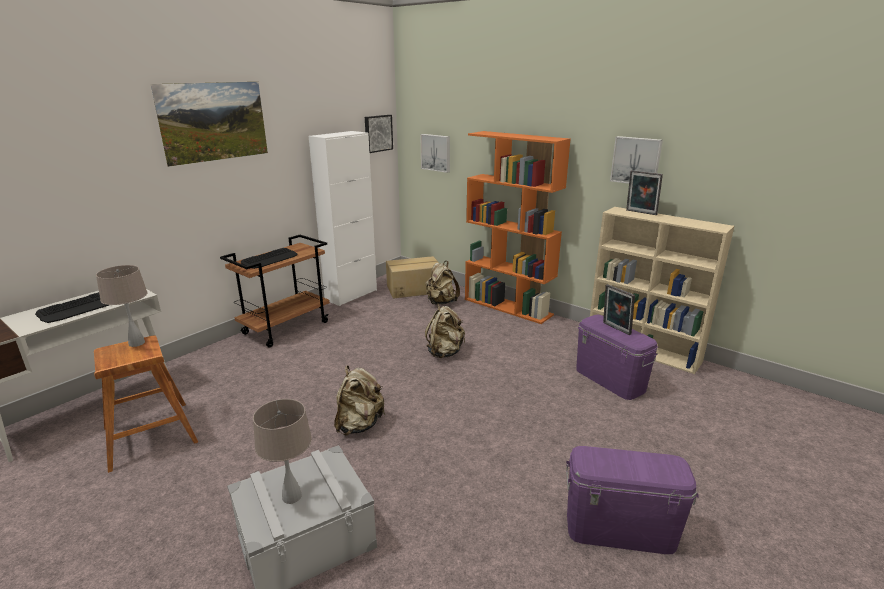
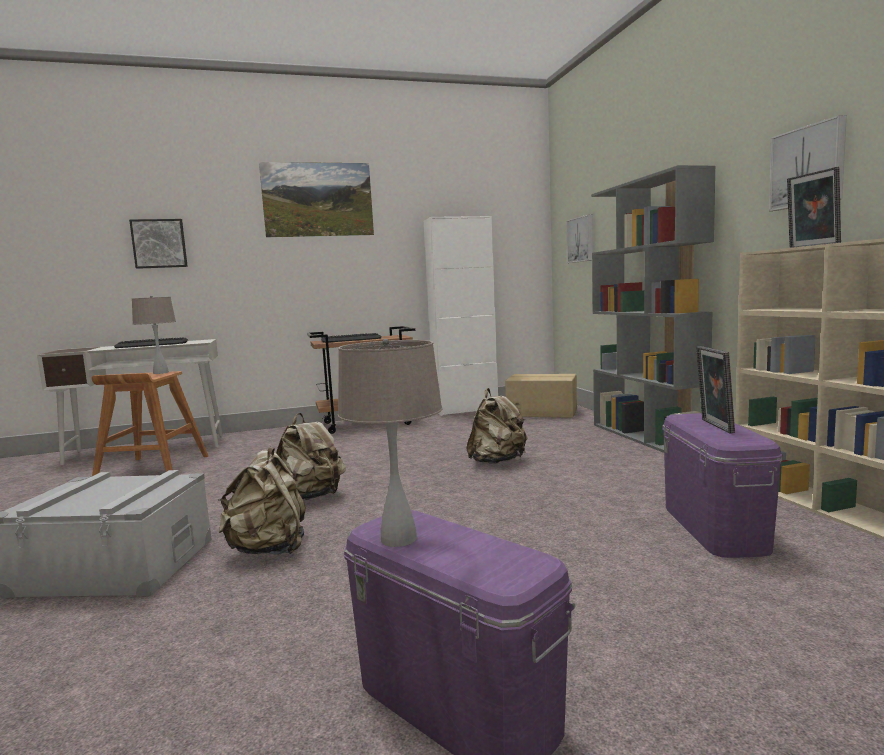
camera: 35 degrees right, 15 degrees down
beige table lamp [253,399,312,504] -> beige table lamp moved to [338,339,442,547]
picture [365,115,393,153] -> picture moved to [129,219,188,269]
beige backpack [425,261,460,305] -> beige backpack moved to [218,447,306,555]
orange bookcase [465,131,571,324] -> grey bookcase [591,165,716,453]

